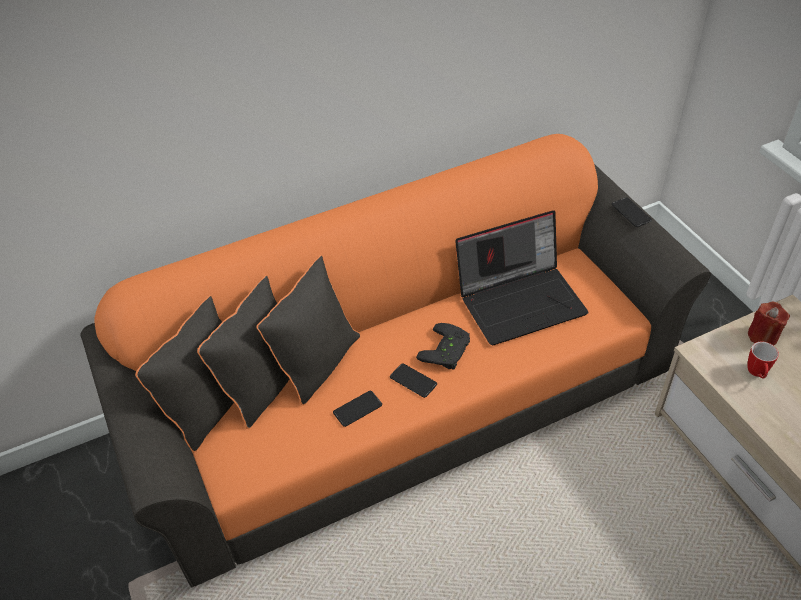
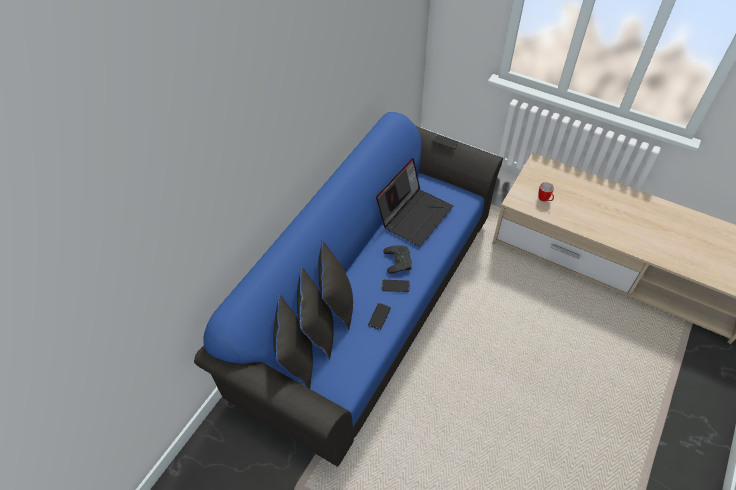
camera: 35 degrees left, 5 degrees up
orange sofa [80,134,711,587] -> blue sofa [194,112,503,466]
red candle [748,302,790,346] -> none

